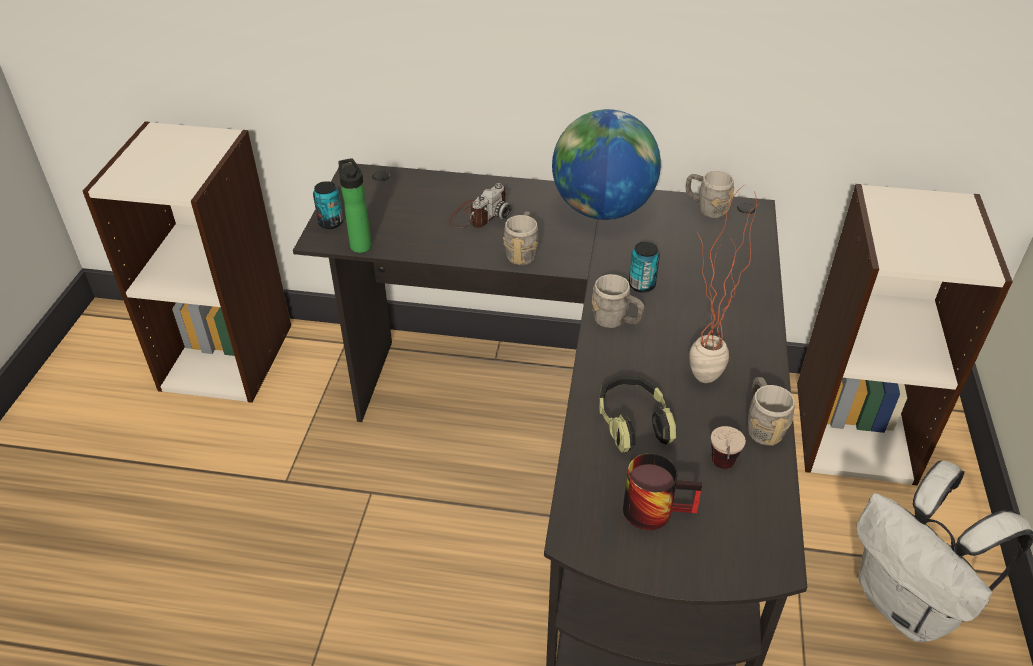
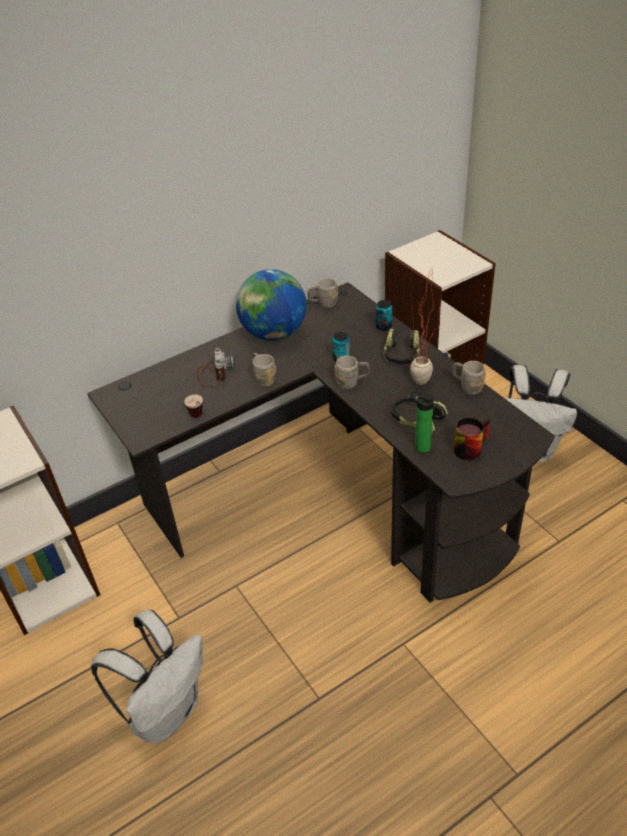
camera: 40 degrees left, 0 degrees up
can [313,181,343,229] -> can moved to [376,300,392,331]
bottle [339,158,372,253] -> bottle moved to [410,390,434,453]
cup [711,426,746,469] -> cup moved to [184,395,203,418]
none -> white backpack [91,610,203,744]
none -> headphones [384,329,420,364]

